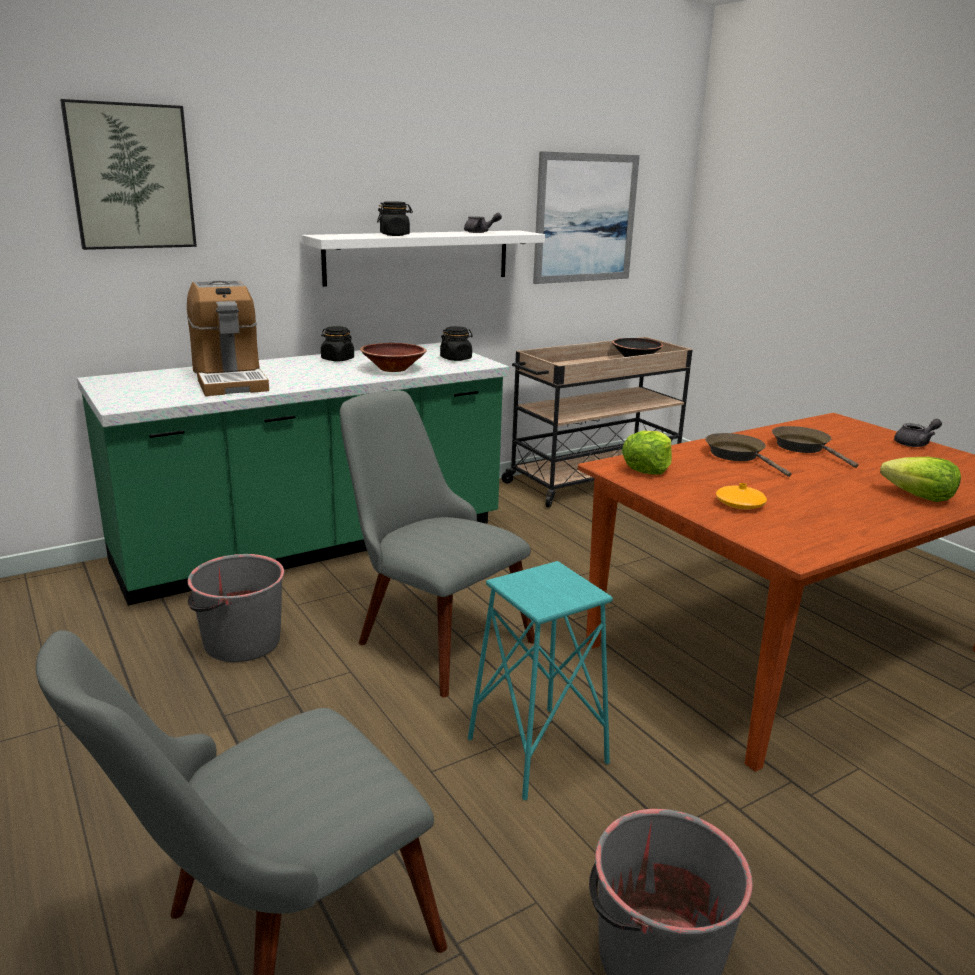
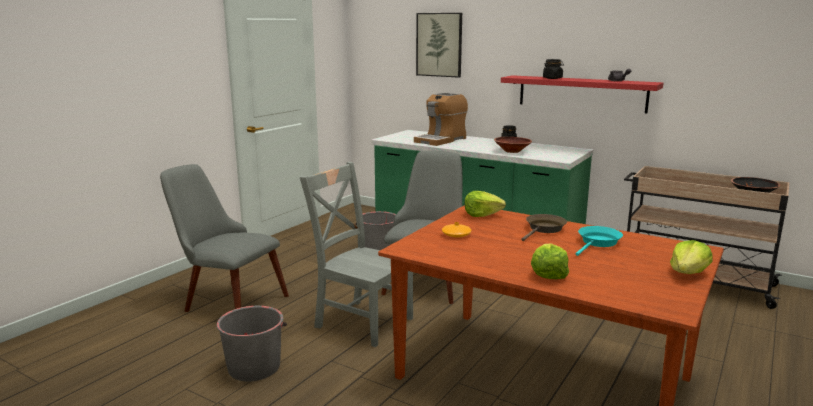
camera: 65 degrees right, 5 degrees down
white shelf [302,230,545,287] -> red shelf [501,75,663,113]
black jar [440,326,473,361] -> none
turquoise stool [468,561,613,801] -> grey chair [300,162,413,347]
picture [533,151,640,284] -> none
brown frying pan [772,426,858,468] -> turquoise frying pan [575,226,623,256]
grey teapot [894,419,942,447] -> lettuce [670,240,713,274]

